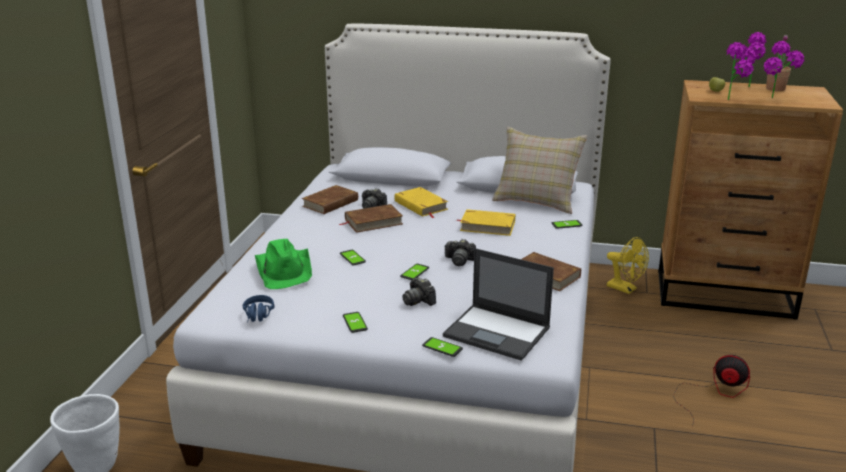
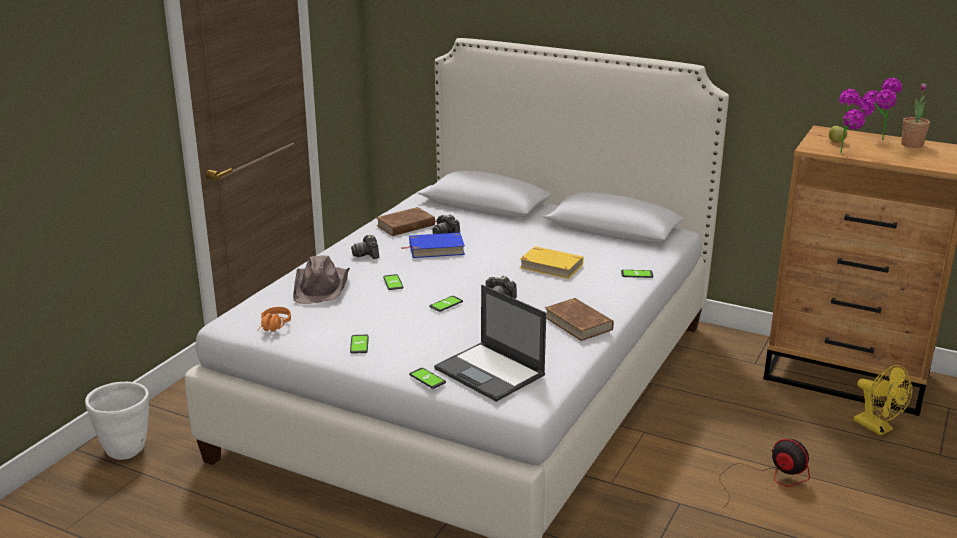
camera: 15 degrees right, 0 degrees up
blue headphones [243,295,275,323] -> orange headphones [257,307,291,332]
green hat [255,239,312,289] -> brown hat [293,256,350,304]
brown book [340,204,403,233] -> blue book [401,233,465,258]
yellow book [394,187,448,218] -> none
camera [402,277,436,306] -> camera moved to [351,235,379,259]
beige pillow [492,127,587,214] -> none
yellow fan [607,237,649,294] -> yellow fan moved to [854,365,912,436]
potted plant [764,41,805,98] -> none

